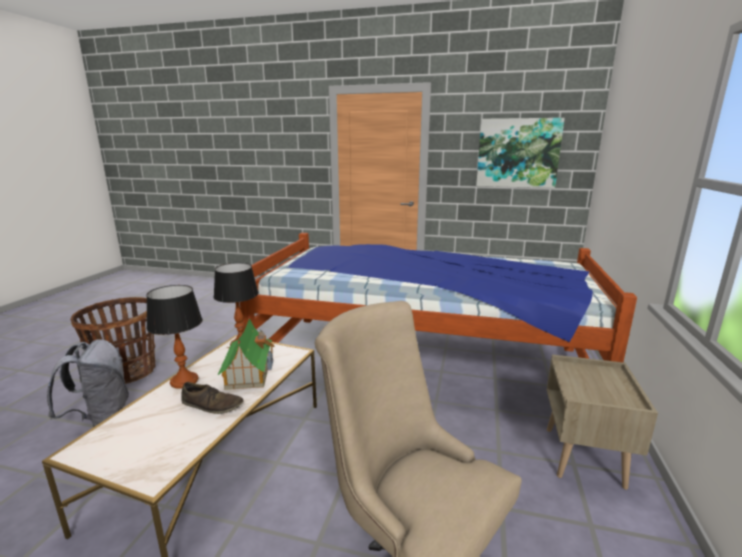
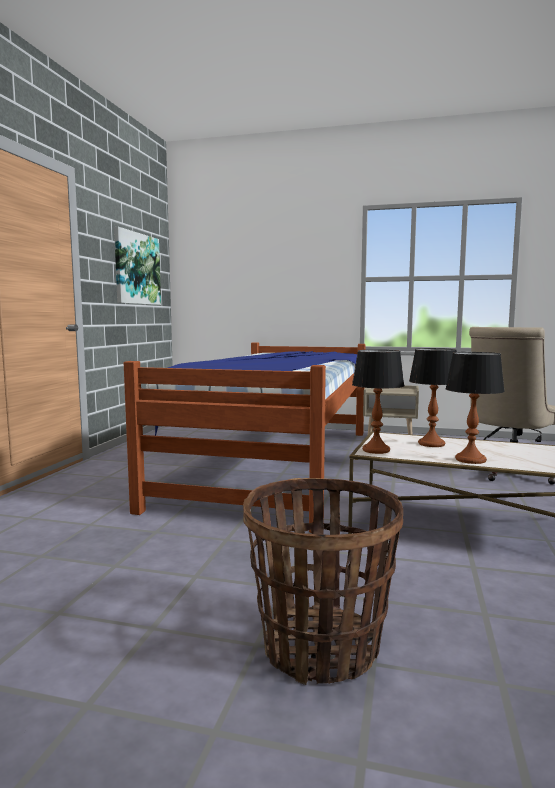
camera: 90 degrees left, 10 degrees down
grey backpack [47,339,129,427] -> none
brown shoe [181,382,243,414] -> none
toy house [218,316,274,390] -> table lamp [409,348,457,447]

